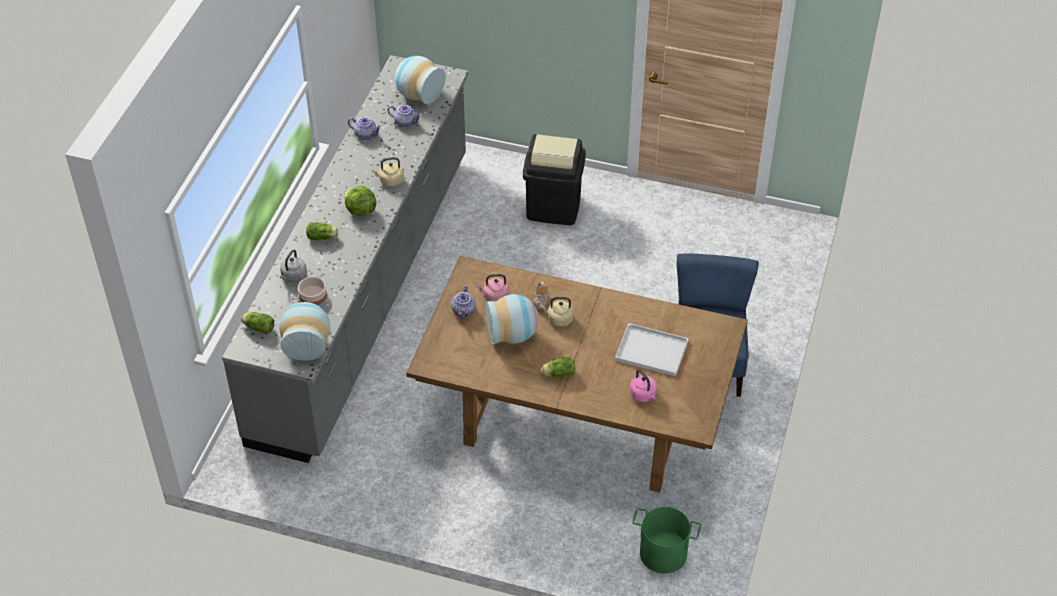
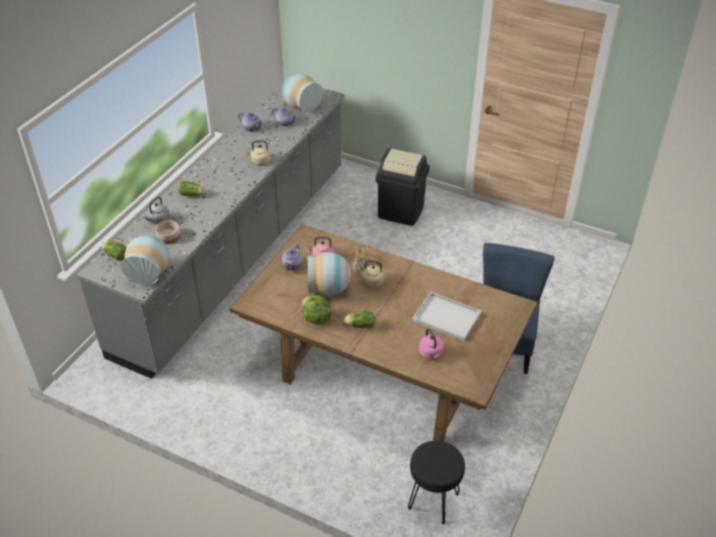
camera: 10 degrees right, 5 degrees down
lettuce [344,186,376,216] -> lettuce moved to [302,295,332,324]
green bucket [632,507,701,574] -> black stool [408,441,465,524]

